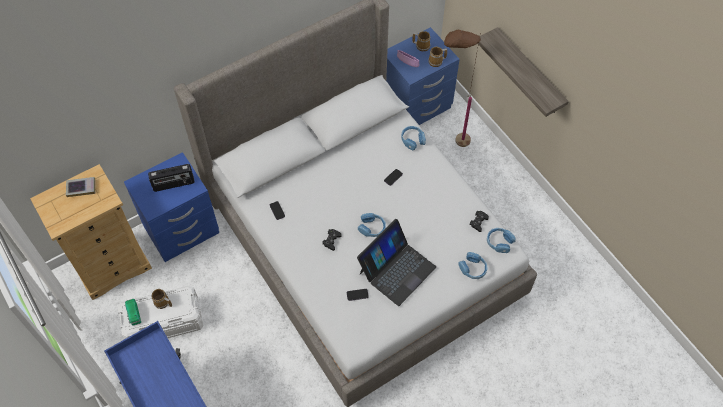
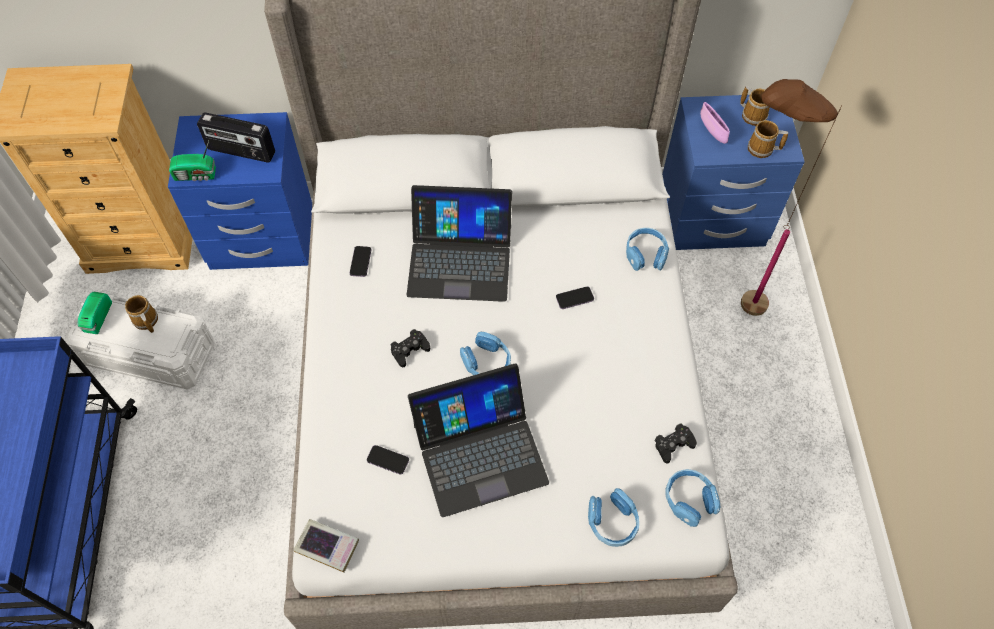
camera: 30 degrees right, 0 degrees up
book [66,177,95,197] -> book moved to [293,519,359,573]
shelf [478,27,569,117] -> none
none -> radio [169,141,216,181]
none -> laptop [407,185,512,302]

